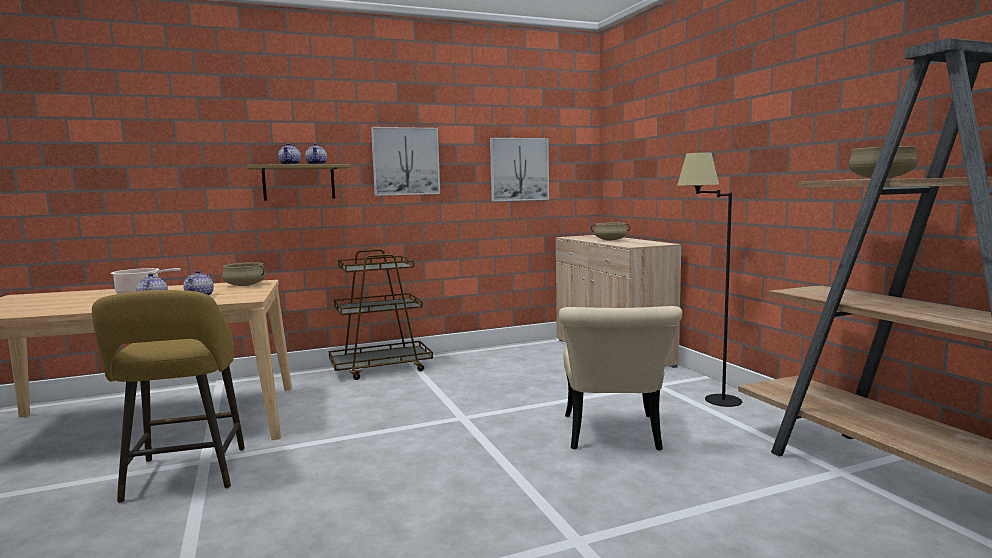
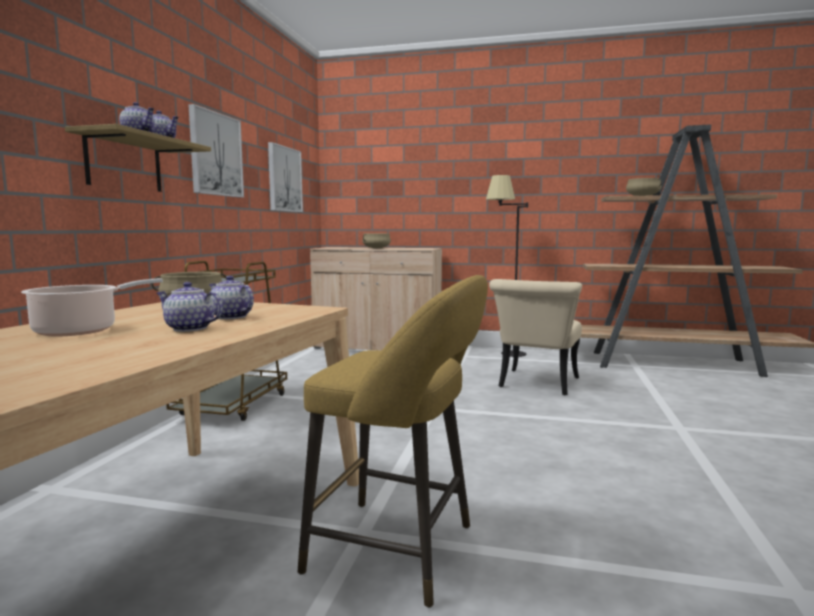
camera: 55 degrees left, 0 degrees up
beige chair [559,306,682,451] -> beige chair turned 75 degrees clockwise [489,279,582,395]

